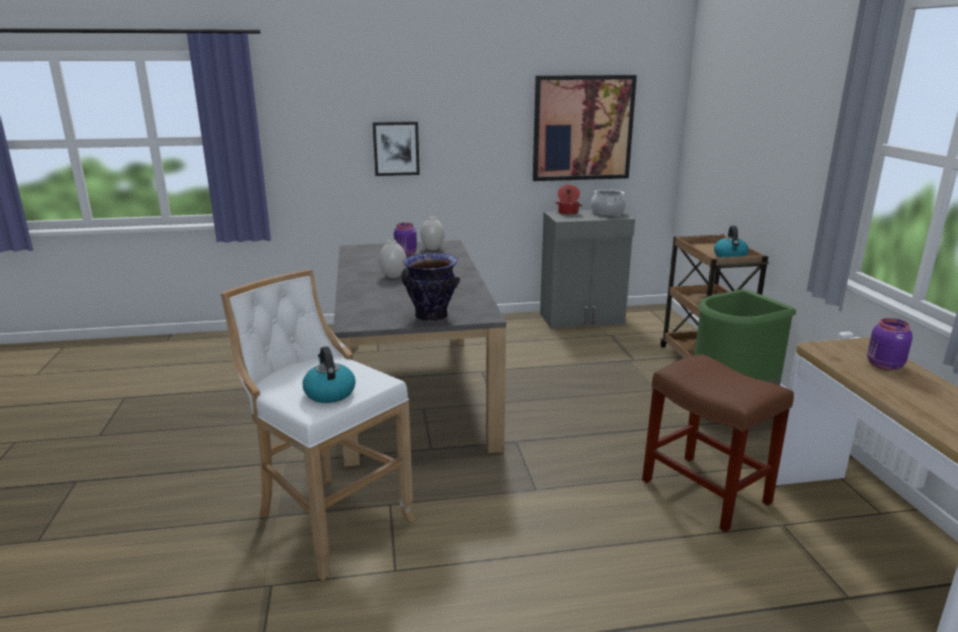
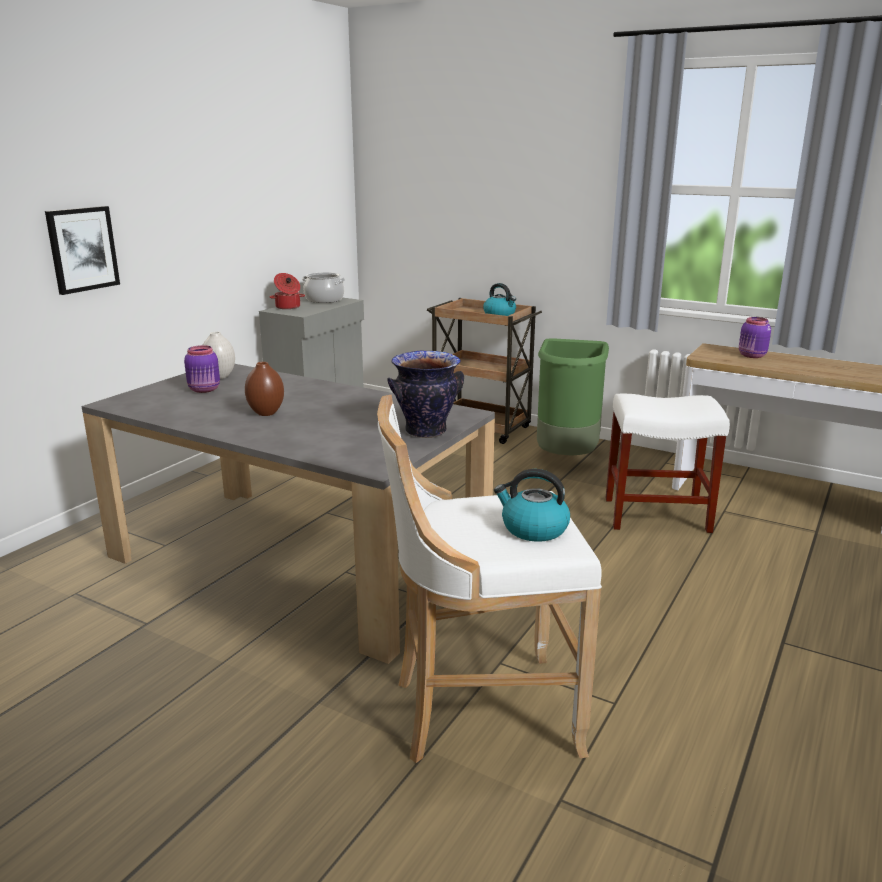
camera: 50 degrees left, 0 degrees up
white vase [379,240,406,278] -> brown vase [245,362,284,416]
picture [533,75,637,181] -> none
brown stool [642,354,794,532] -> white stool [606,394,730,533]

